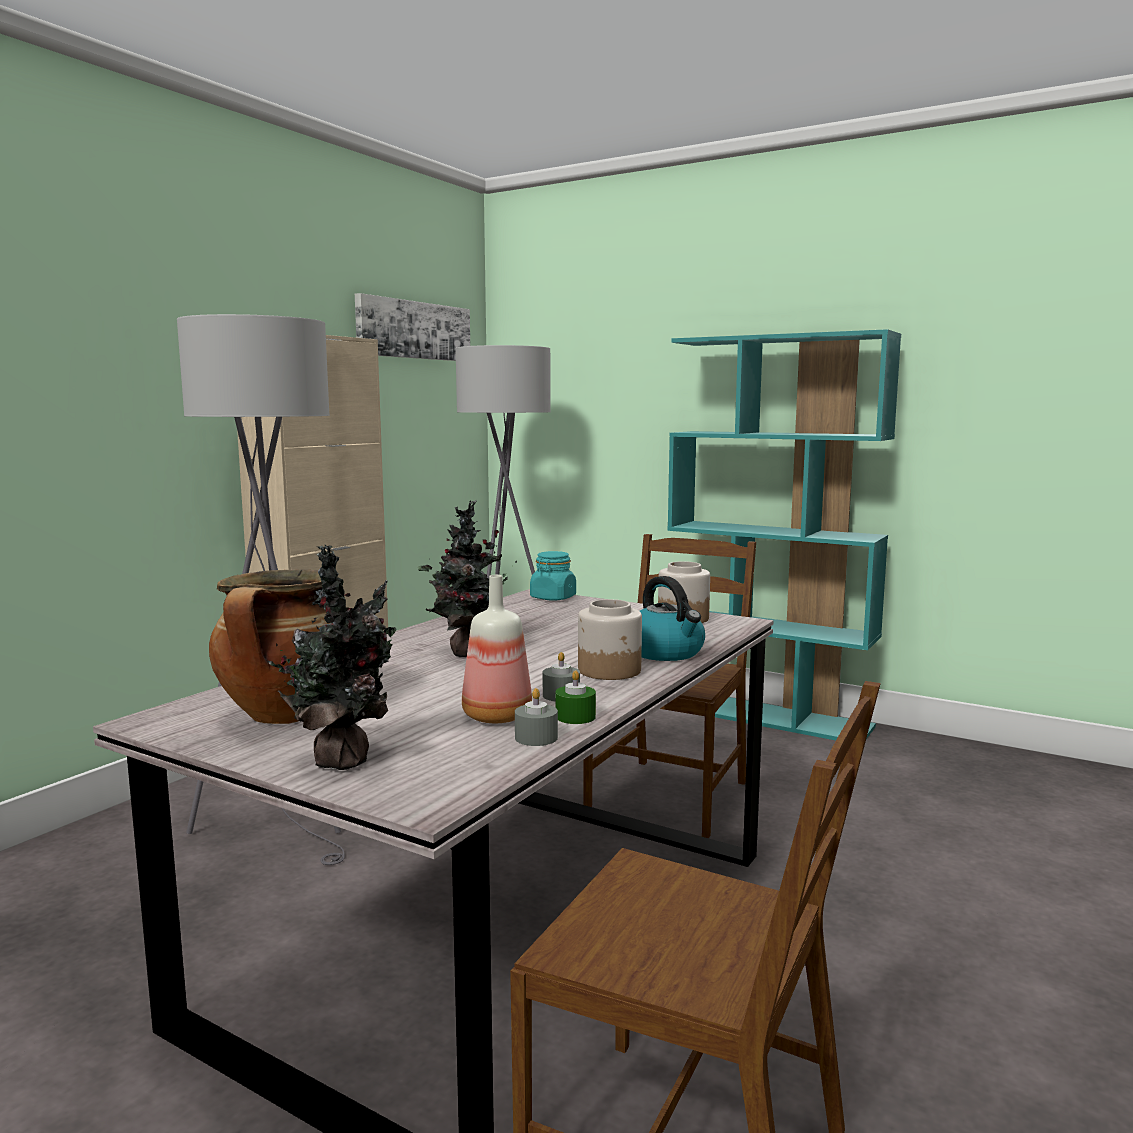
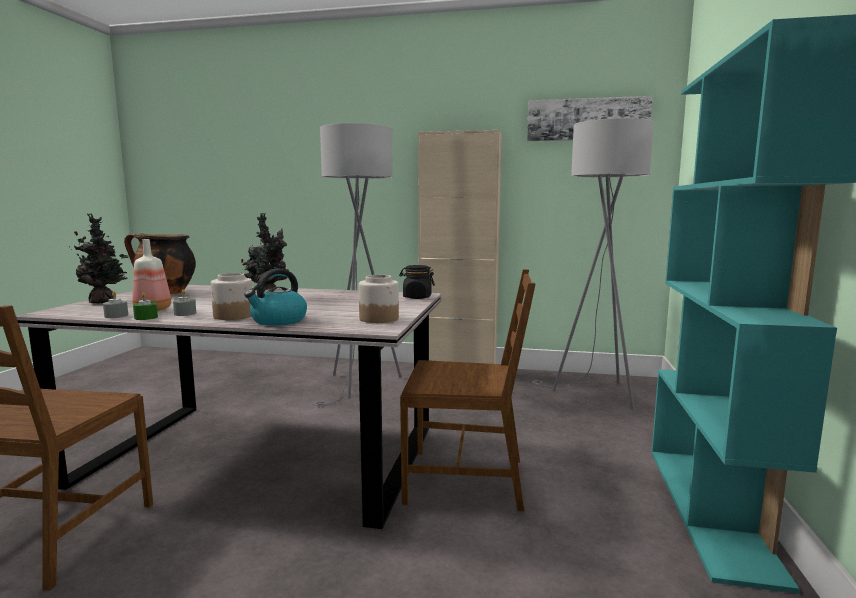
camera: 70 degrees right, 0 degrees up
turquoise jar [530,551,576,601] -> black jar [399,265,435,299]

